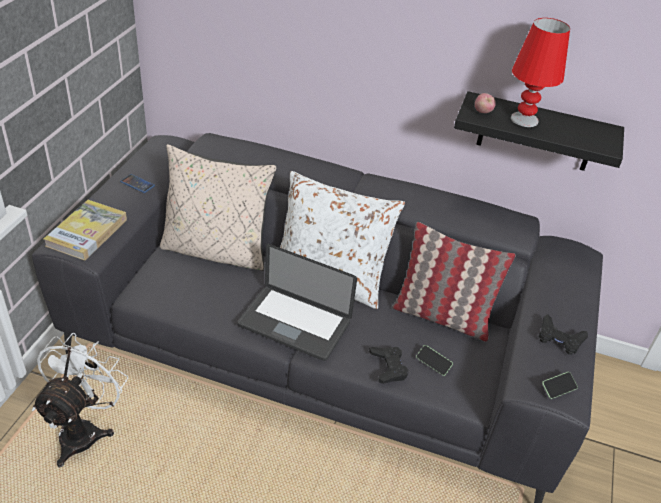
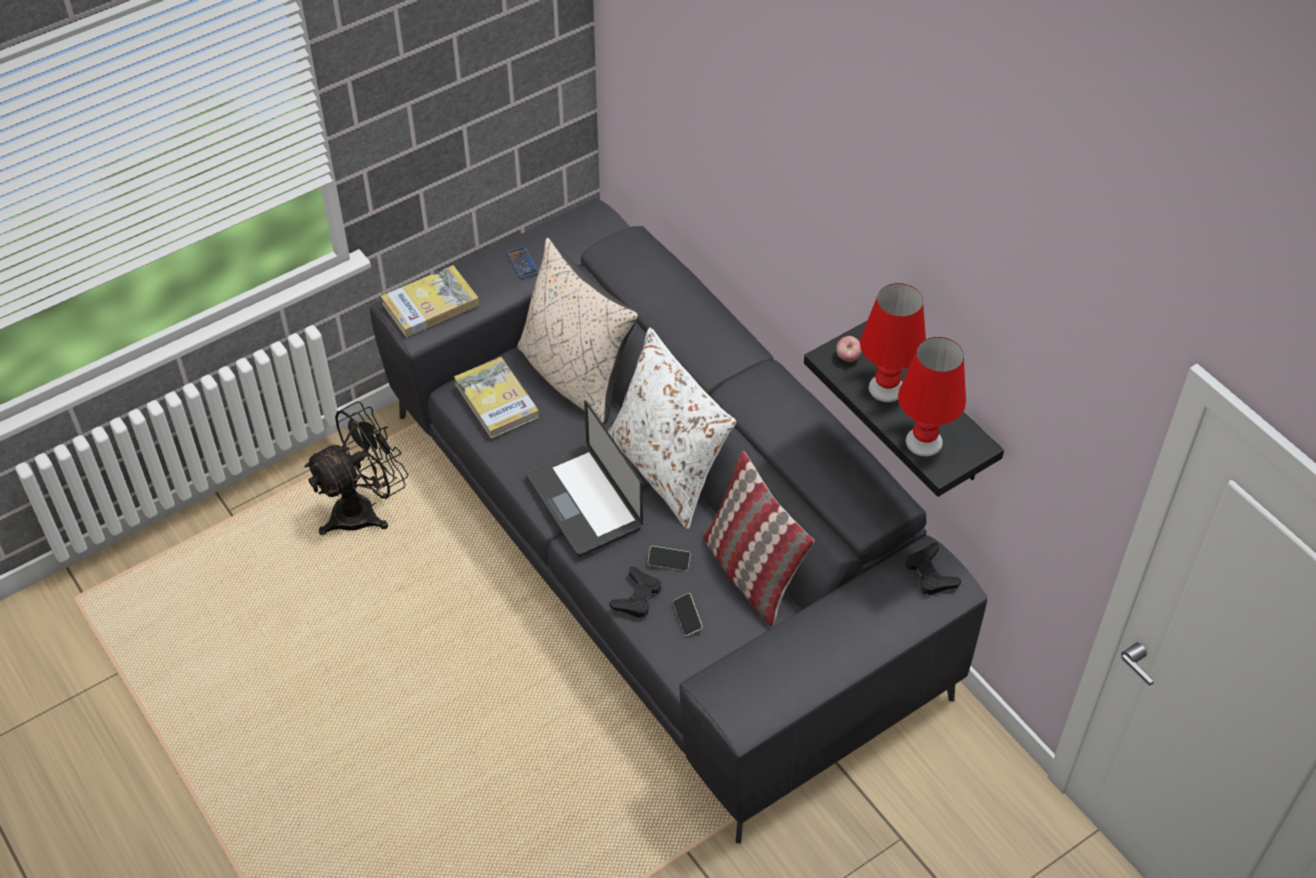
camera: 40 degrees right, 10 degrees up
white fan [32,333,128,467] -> black fan [304,401,408,535]
black game controller [538,314,588,355] -> black game controller moved to [906,543,961,595]
phone [542,372,578,399] -> phone moved to [647,546,691,571]
none -> book [454,357,539,438]
none -> red table lamp [898,337,966,456]

